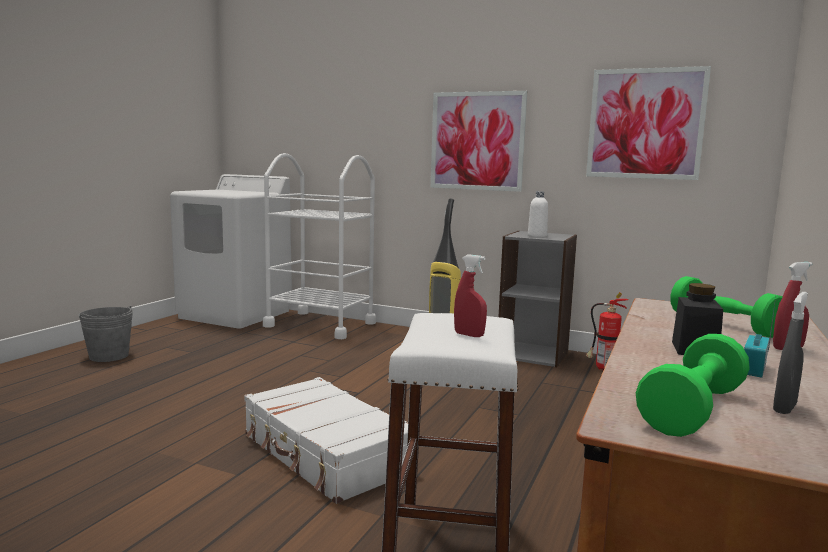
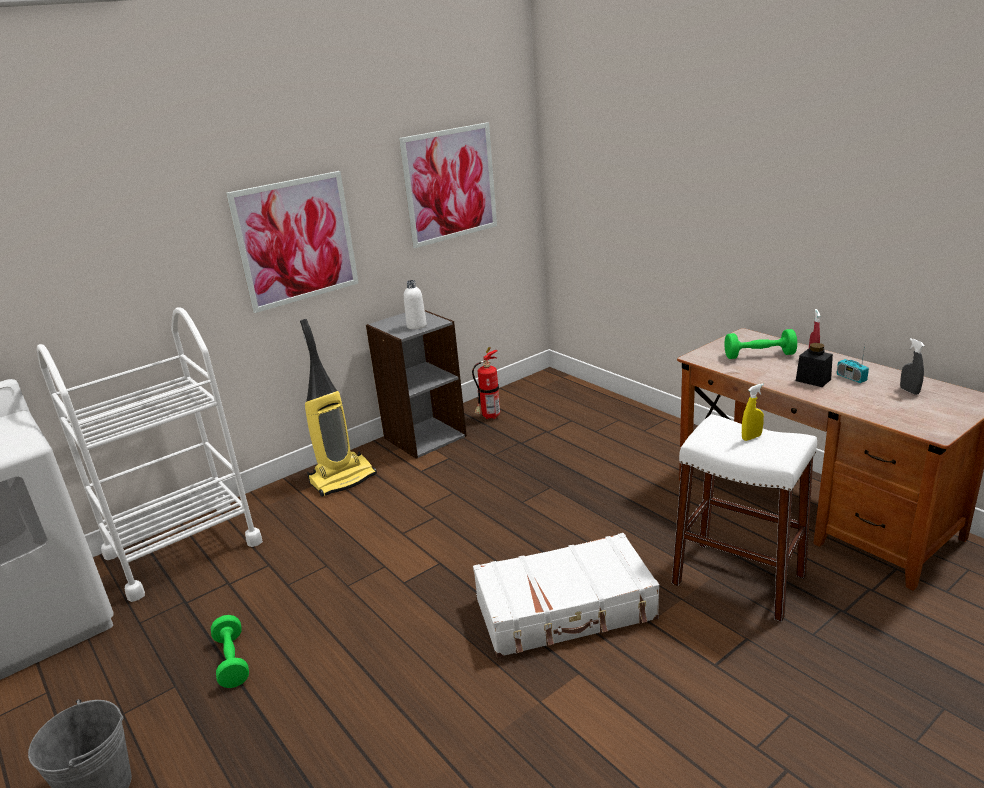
camera: 60 degrees left, 15 degrees up
red spray bottle [454,254,487,337] -> yellow spray bottle [742,383,764,441]
green dumbbell [636,334,750,437] -> green dumbbell moved to [211,615,249,688]

